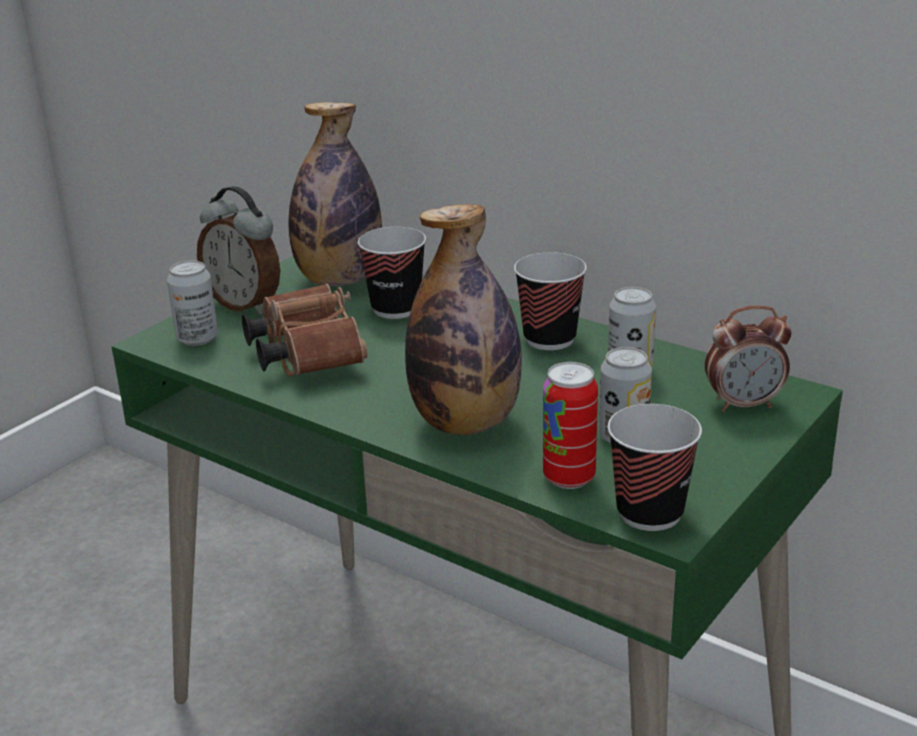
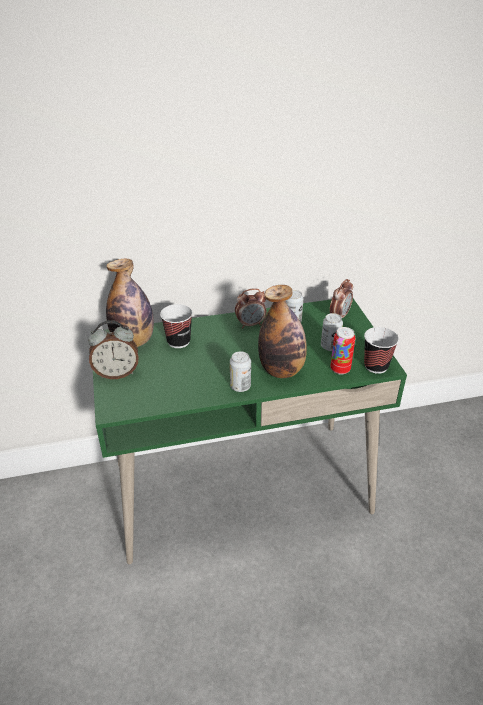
camera: 50 degrees left, 10 degrees up
can [167,261,218,346] -> can moved to [230,351,251,392]
brown binoculars [242,283,368,376] -> none
cup [514,252,587,350] -> alarm clock [235,288,267,328]

